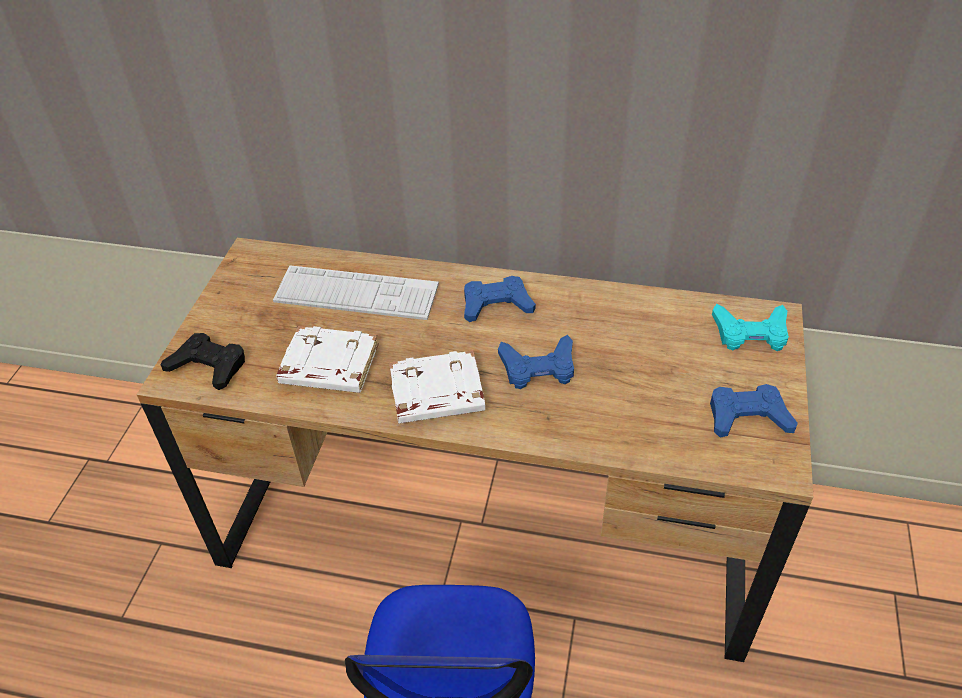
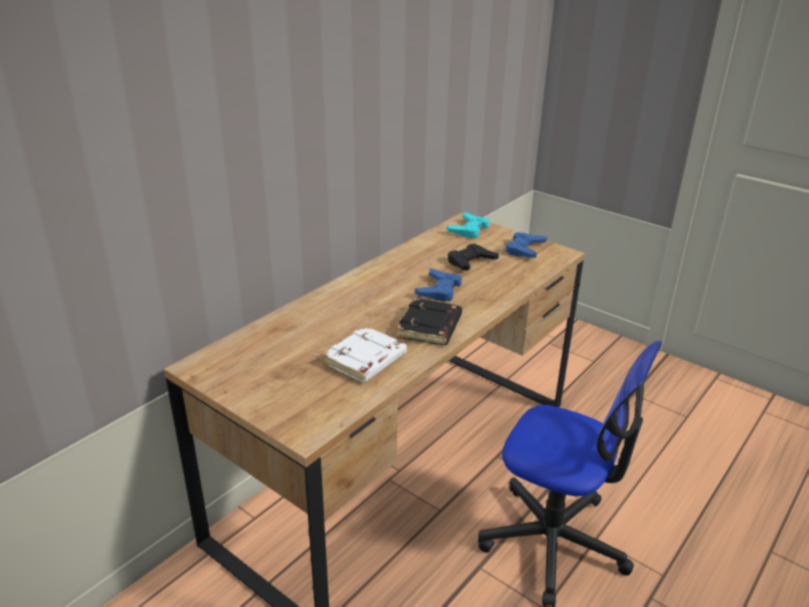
camera: 65 degrees left, 15 degrees down
black game controller [161,333,245,390] -> black game controller moved to [448,244,499,271]
keyboard [273,265,439,320] -> none
white book [389,350,485,424] -> black book [397,298,462,345]
blue game controller [464,276,536,322] -> none

